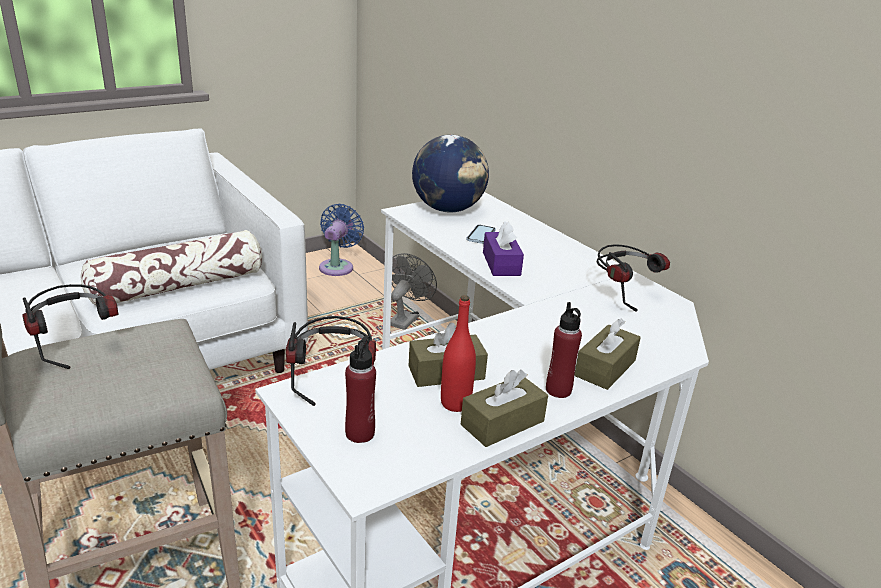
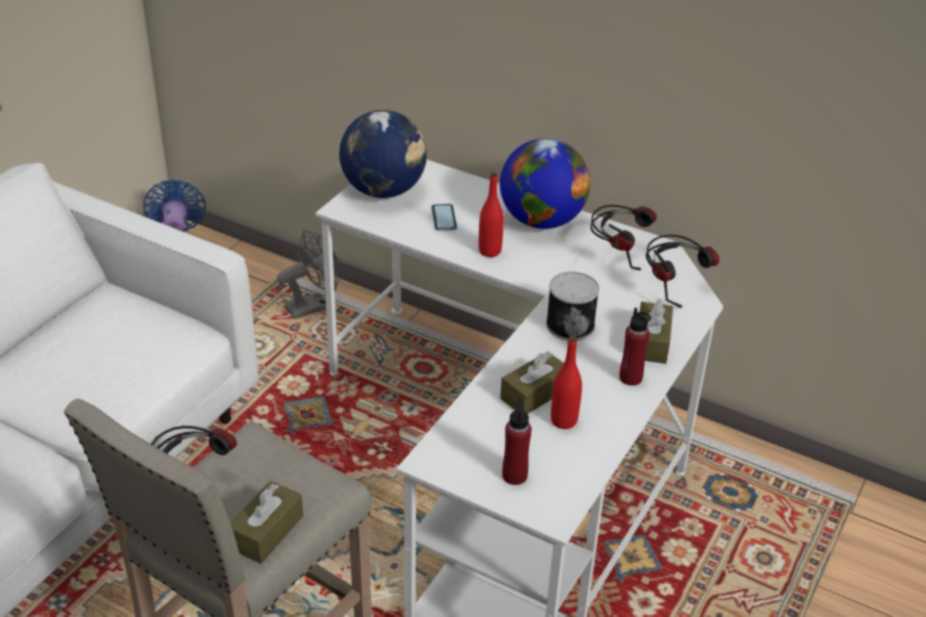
camera: 25 degrees left, 10 degrees up
pillow [81,230,262,305] -> none
headphones [286,316,376,406] -> headphones moved to [646,235,719,308]
grey fan [390,253,437,330] -> grey fan turned 60 degrees clockwise [277,230,341,319]
brown tissue box [461,370,548,447] -> brown tissue box moved to [231,481,303,564]
purple tissue box [483,221,524,276] -> red bottle [479,172,504,257]
none -> globe [500,138,590,229]
none -> can [546,272,599,341]

